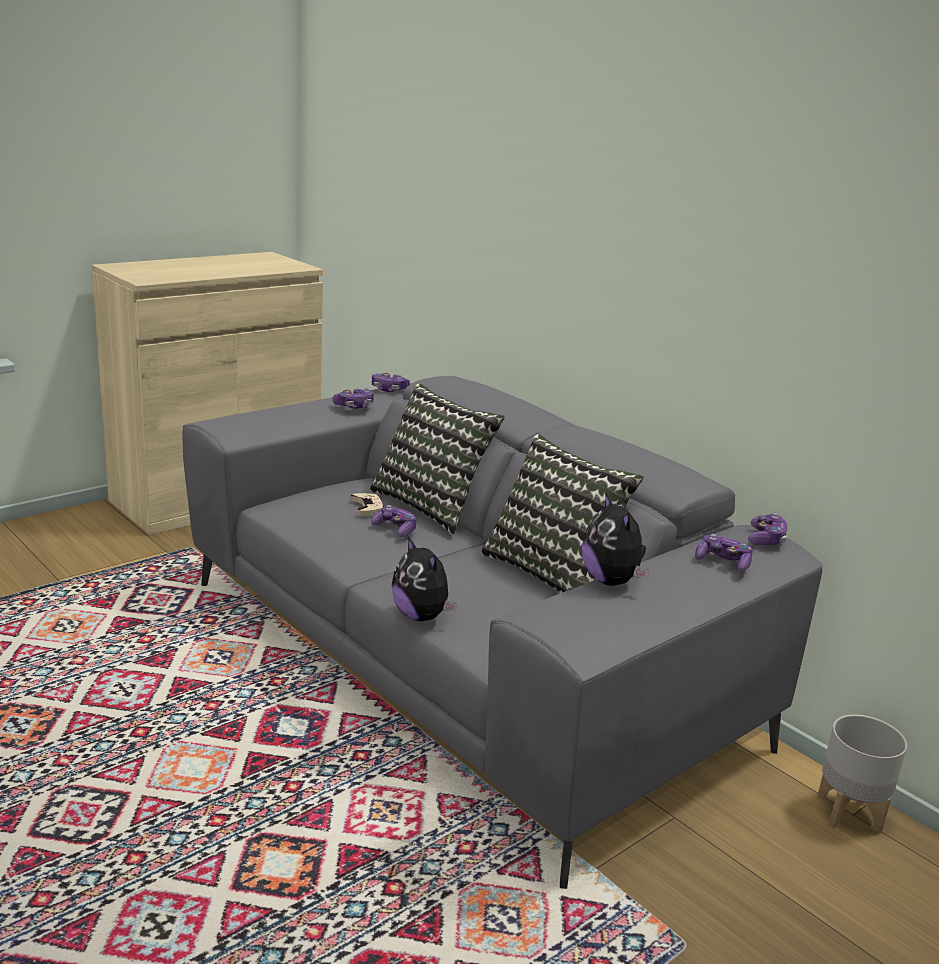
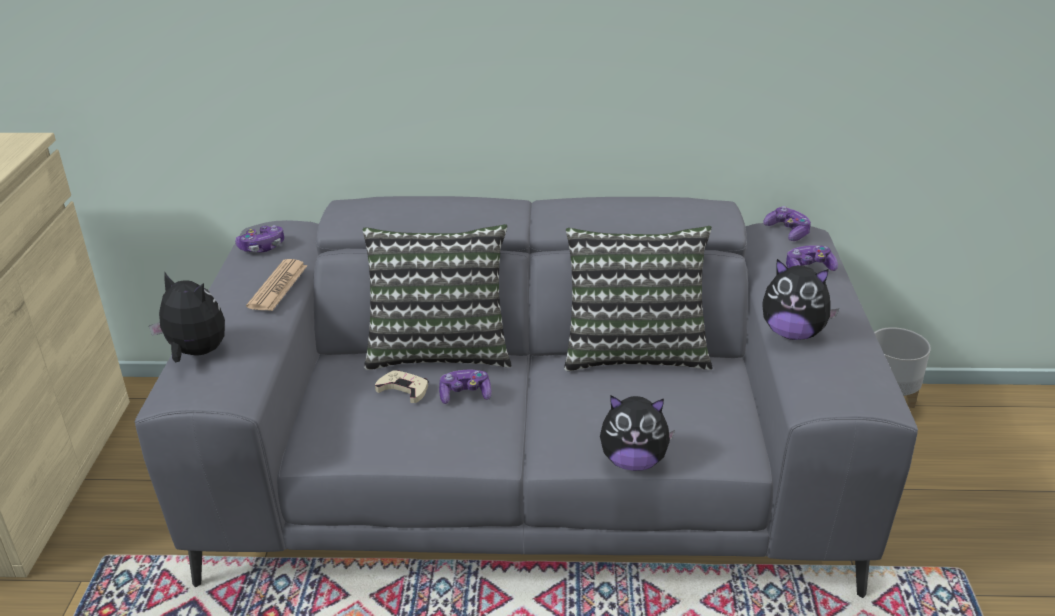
camera: 45 degrees left, 10 degrees up
game controller [333,388,374,409] -> newspaper [246,259,307,311]
none -> plush toy [149,271,225,363]

